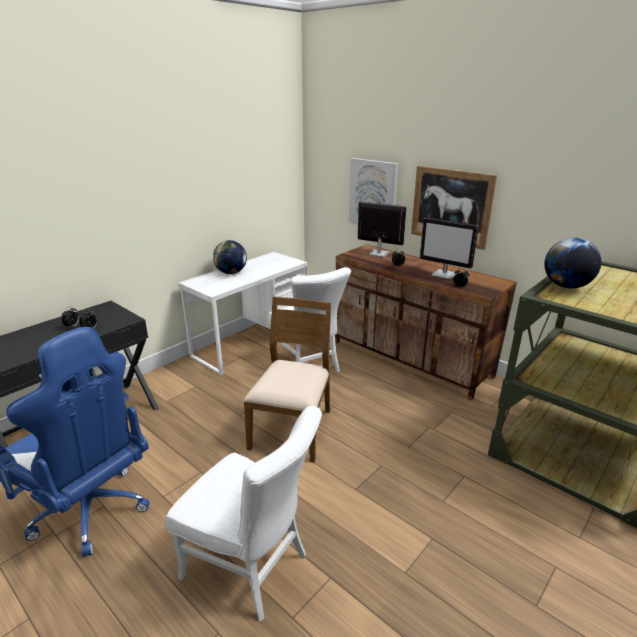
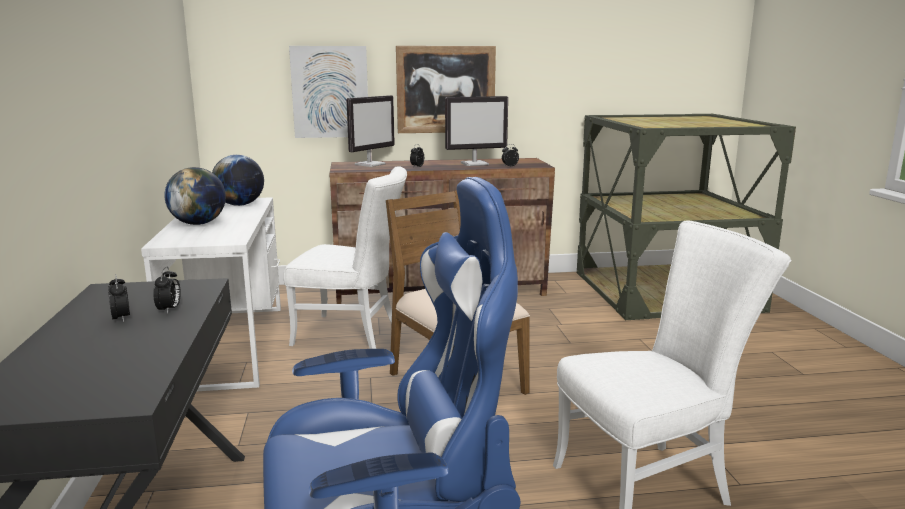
camera: 50 degrees left, 10 degrees down
monitor [358,202,407,257] -> monitor turned 150 degrees clockwise [346,95,395,167]
globe [544,238,601,288] -> globe moved to [212,155,264,206]

